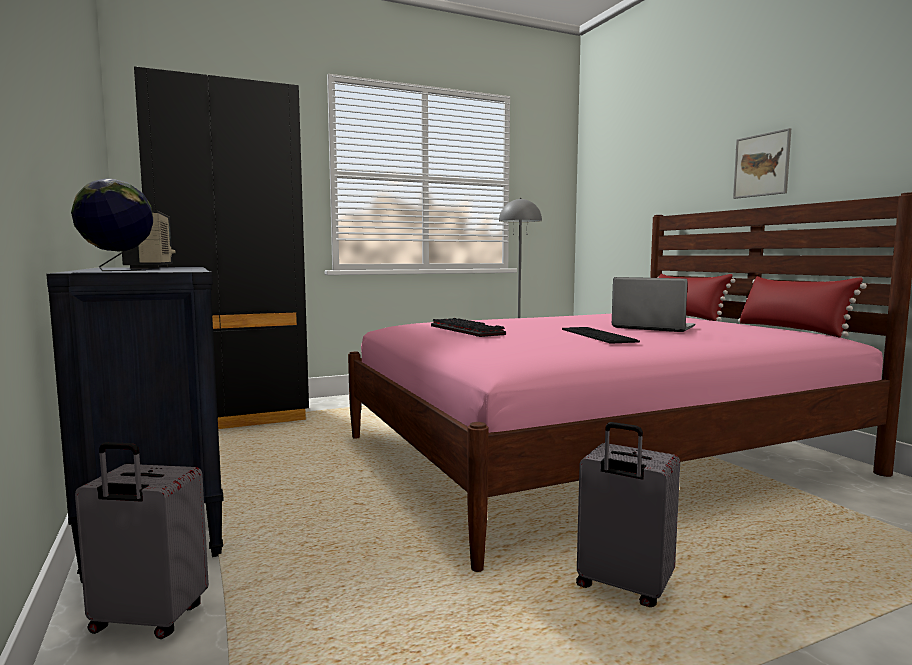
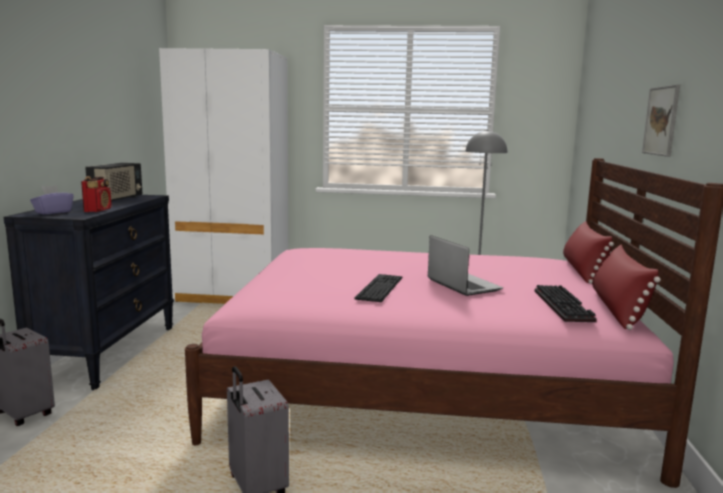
camera: 30 degrees right, 5 degrees up
globe [71,178,153,271] -> purple tissue box [30,185,74,214]
black wardrobe [134,67,309,429] -> white wardrobe [159,48,288,304]
keyboard [431,318,506,337] -> keyboard moved to [535,285,597,322]
none -> radio [81,176,112,212]

